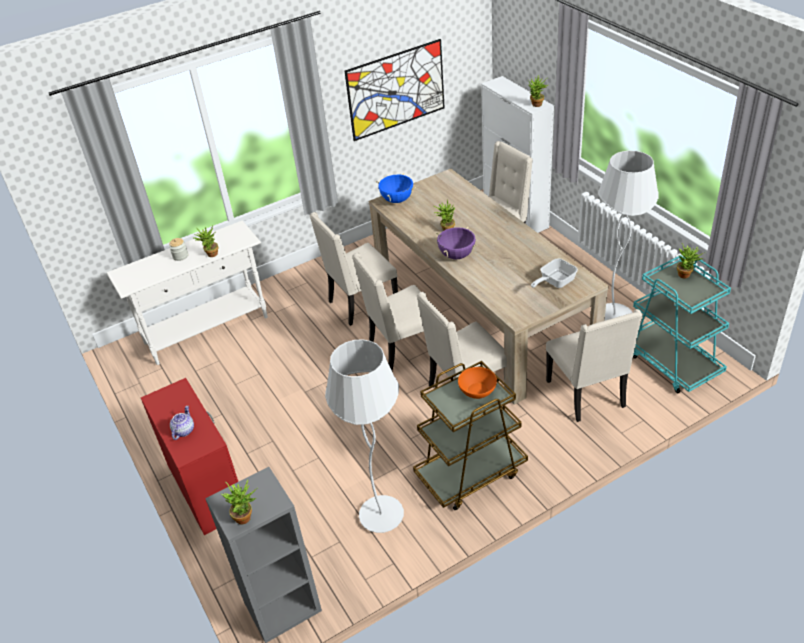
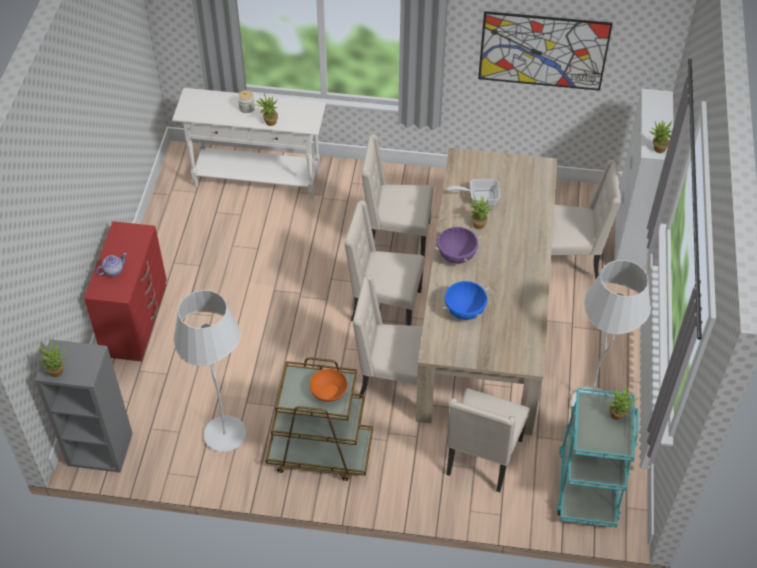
camera: 35 degrees right, 10 degrees up
blue cooking pot [376,173,416,203] -> blue cooking pot moved to [443,280,489,320]
frying pan [531,258,578,288] -> frying pan moved to [447,179,500,206]

